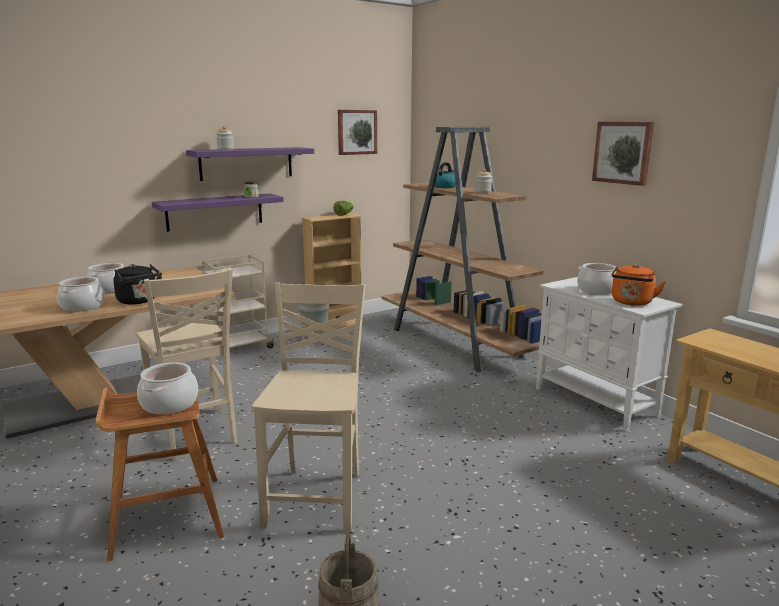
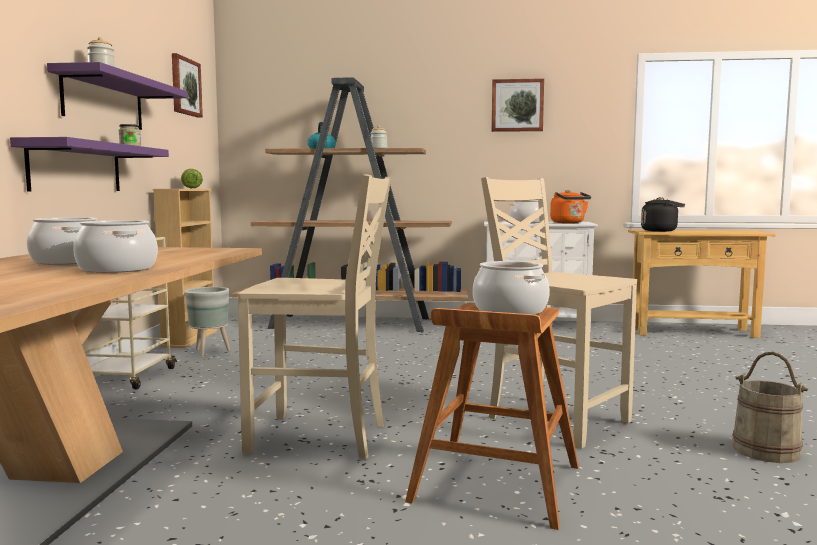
camera: 50 degrees left, 10 degrees down
black kettle [113,264,162,305] -> black kettle moved to [641,197,685,232]

